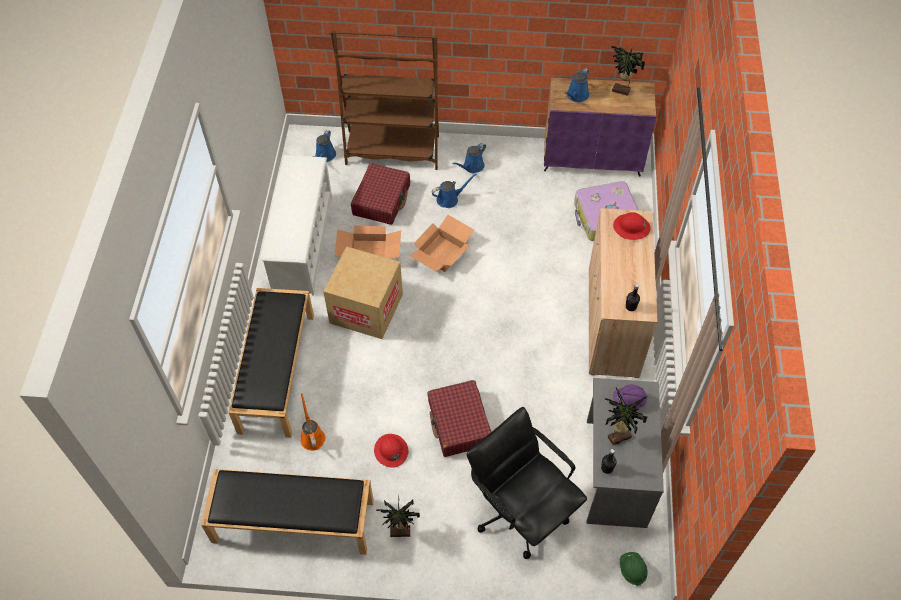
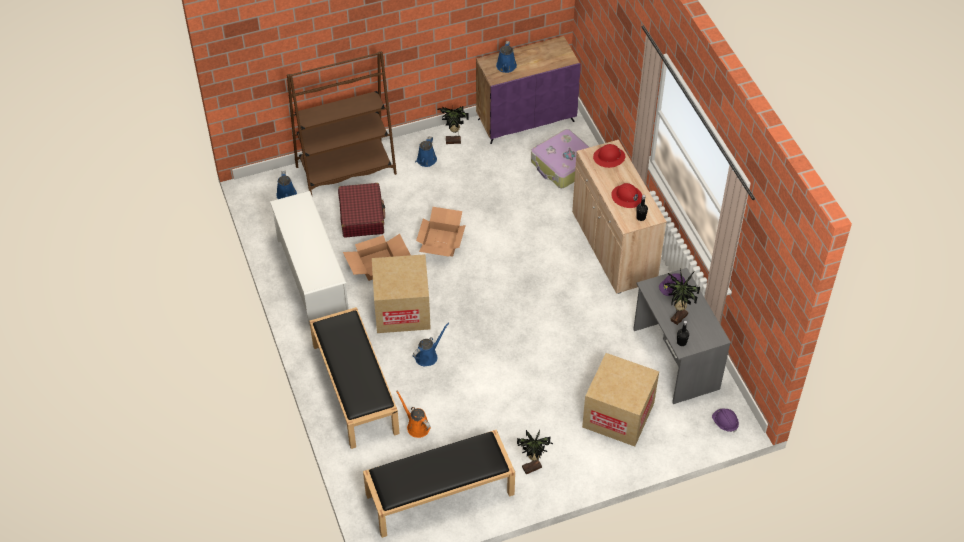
camera: 25 degrees left, 5 degrees down
red hard hat [374,434,409,468] -> red hard hat moved to [611,183,642,208]
red suitcase [427,380,491,457] -> none
blue watering can [432,174,477,208] -> blue watering can moved to [413,323,449,366]
black office chair [467,407,587,559] -> cardboard box [582,353,659,447]
potted plant [611,46,645,96] -> potted plant moved to [437,106,469,144]
green hard hat [620,552,648,586] -> purple hard hat [712,409,739,433]

